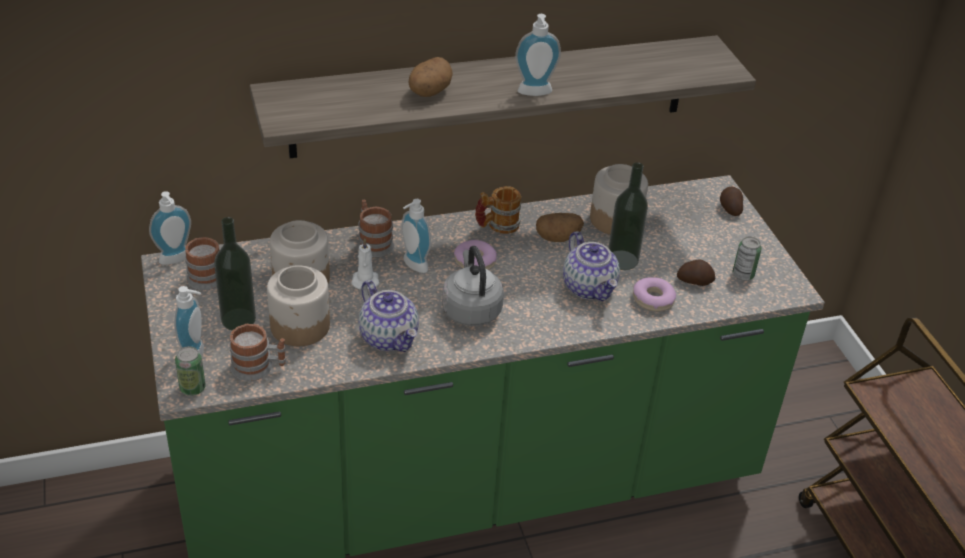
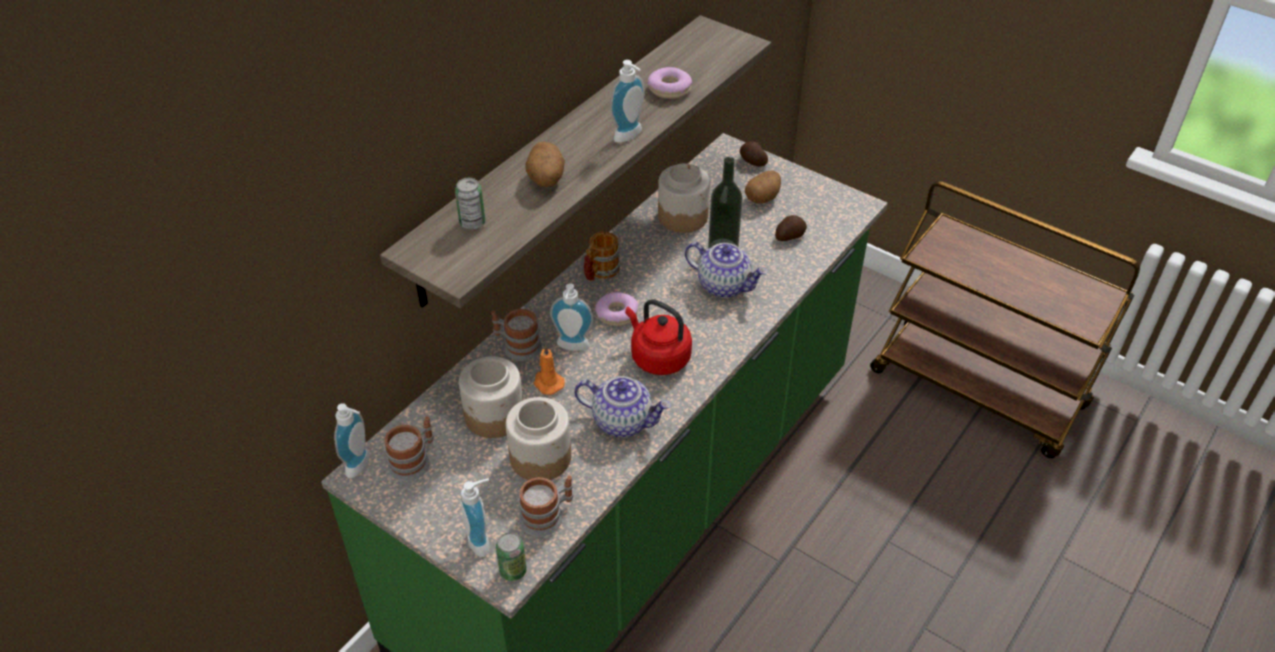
camera: 35 degrees left, 5 degrees up
bottle [214,217,256,330] -> none
white candle [351,238,379,289] -> orange candle [534,345,565,395]
grey kettle [442,246,504,326] -> red kettle [625,299,692,375]
potato [536,213,584,242] -> potato moved to [745,170,781,204]
donut [633,277,676,312] -> donut moved to [648,67,692,99]
can [733,237,762,280] -> can moved to [455,178,485,230]

